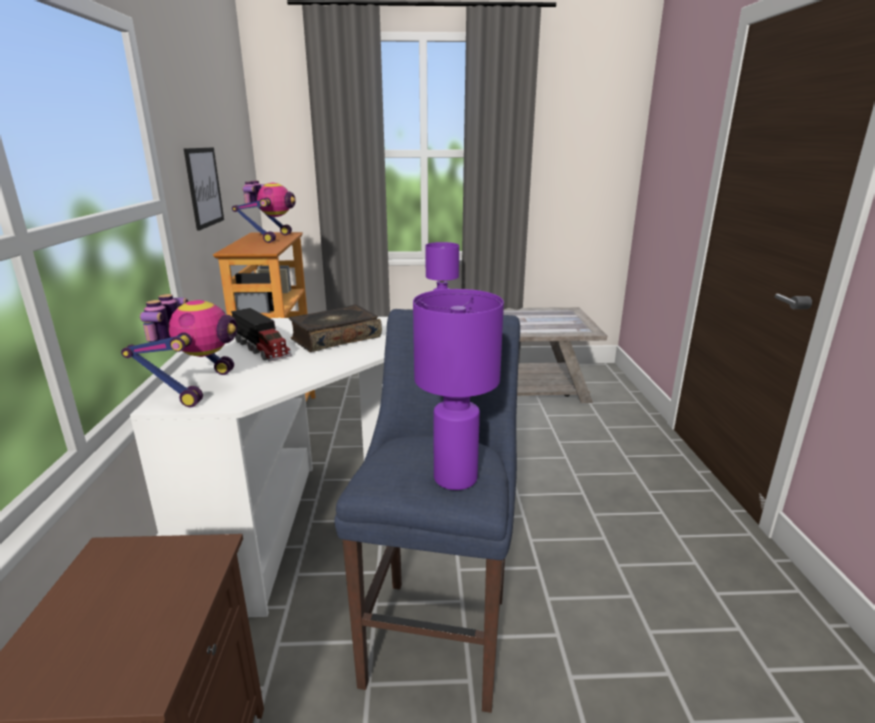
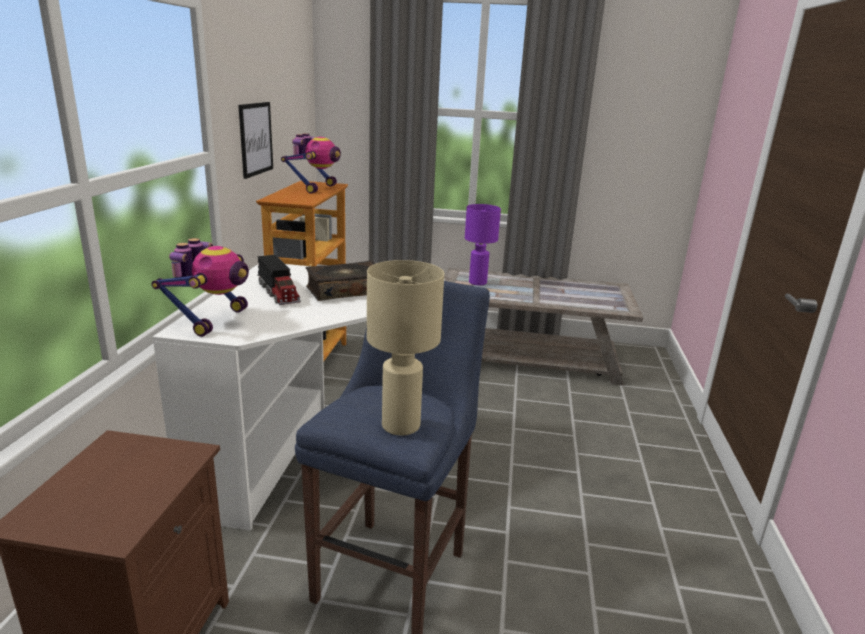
camera: 10 degrees right, 0 degrees up
purple table lamp [413,289,504,490] -> beige table lamp [367,260,444,435]

